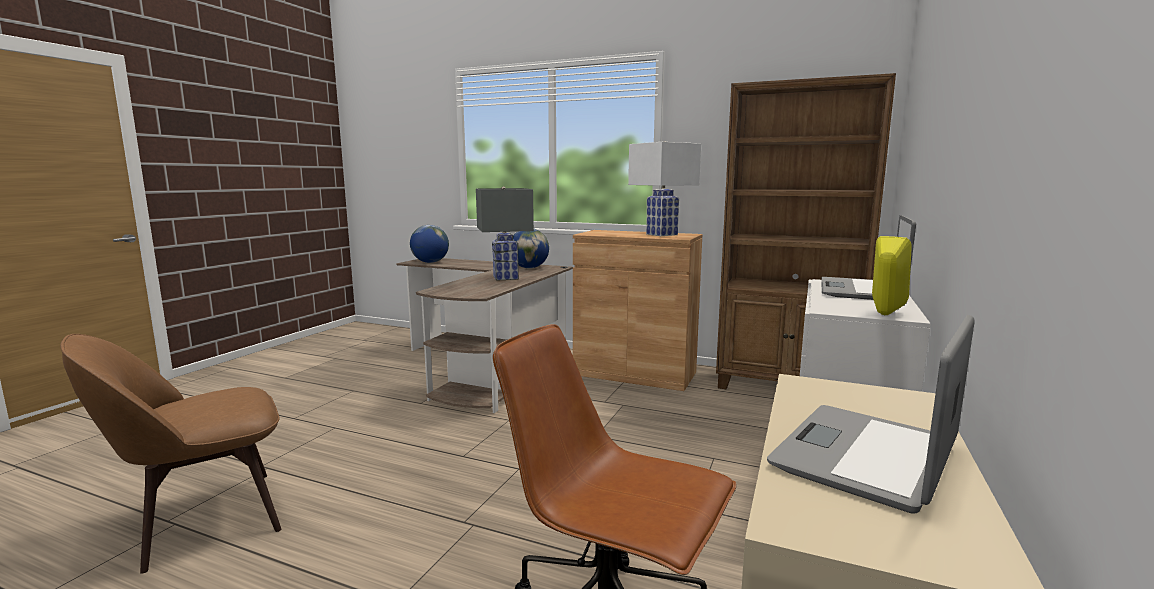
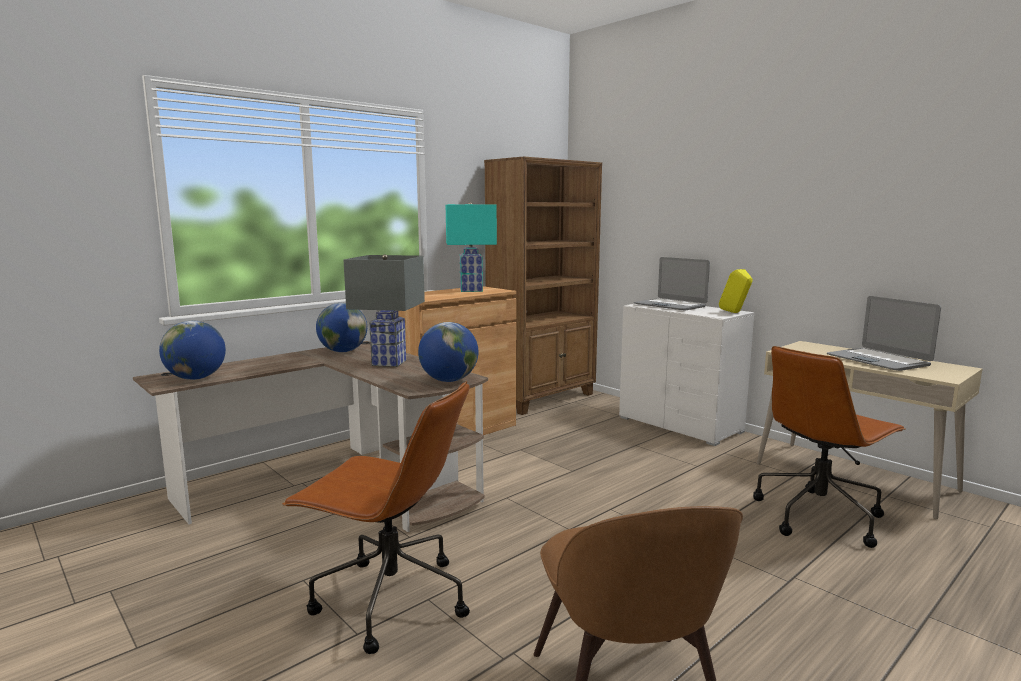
camera: 65 degrees left, 0 degrees up
white table lamp [628,141,701,236] -> turquoise table lamp [446,202,497,292]
none -> brown office chair [282,381,470,654]
none -> globe [418,322,478,382]

